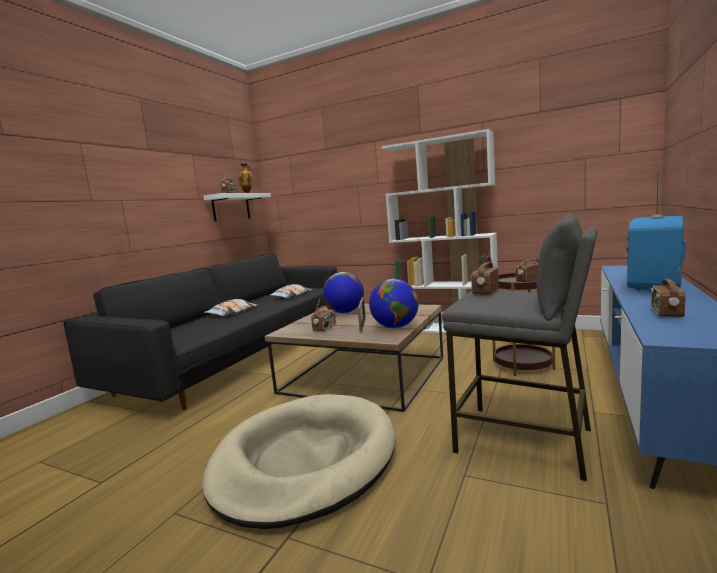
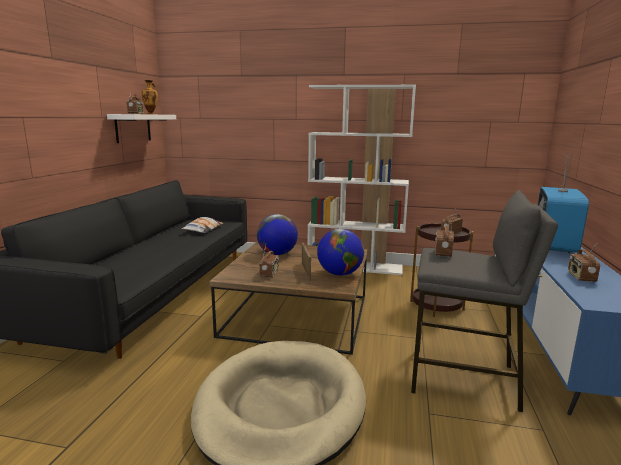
camera: 15 degrees left, 5 degrees up
pillow [204,299,257,316] -> none

